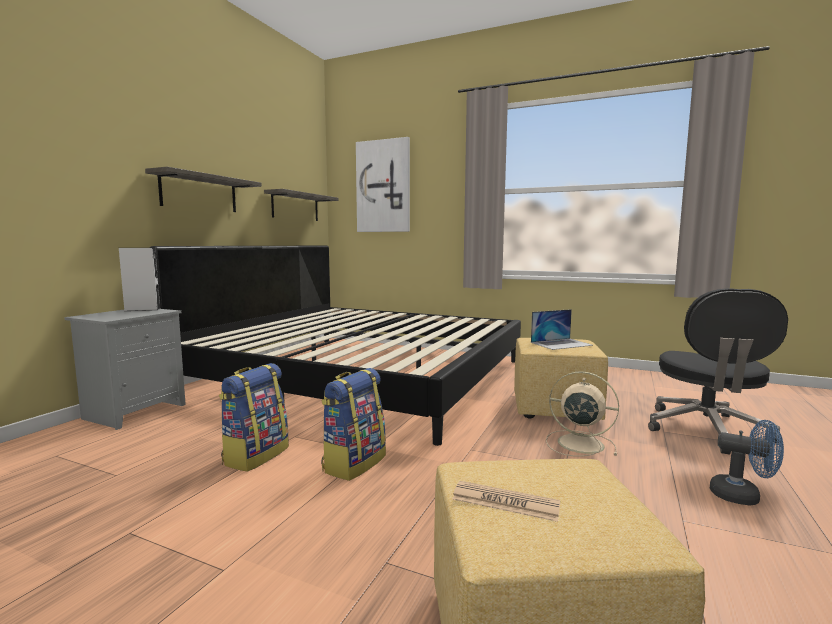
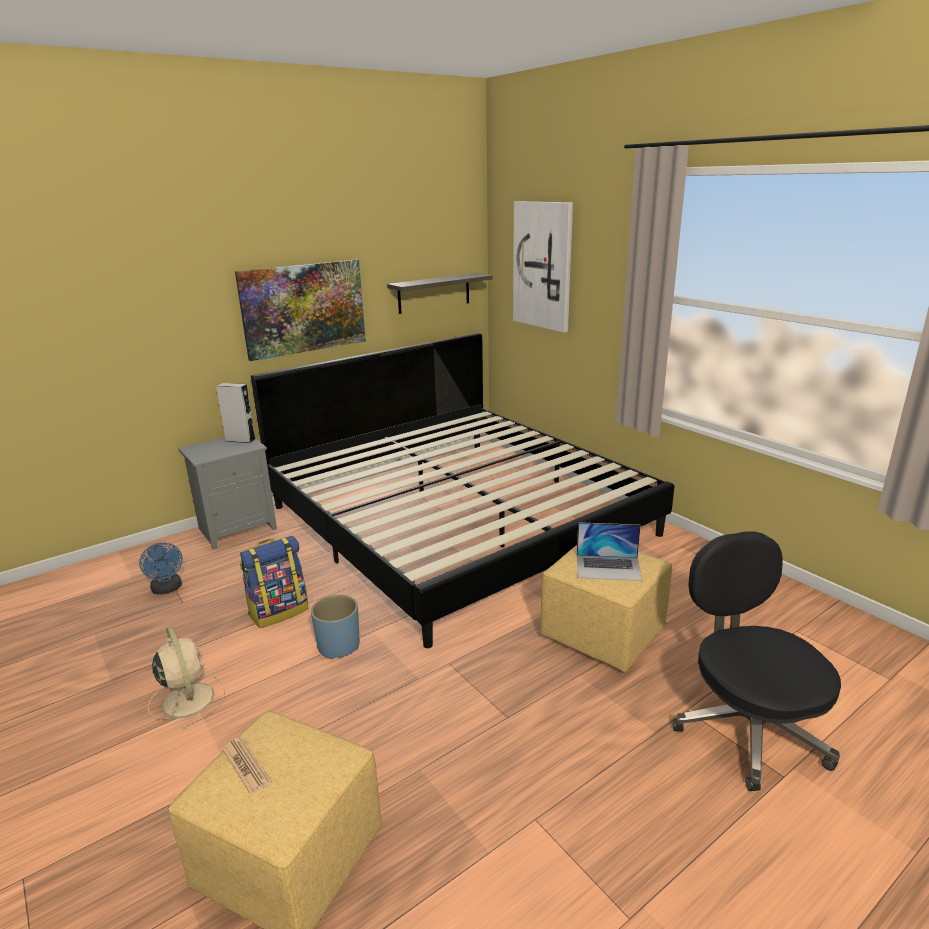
camera: 30 degrees right, 15 degrees up
shelf [145,167,262,212] -> picture [235,259,366,361]
backpack [321,368,386,481] -> blue planter [311,594,360,659]
beige fan [546,371,619,456] -> beige fan moved to [148,627,225,729]
black office chair [648,288,788,455] -> black office chair turned 120 degrees clockwise [672,531,841,791]
blue fan [710,420,784,506] -> blue fan moved to [139,543,183,594]

